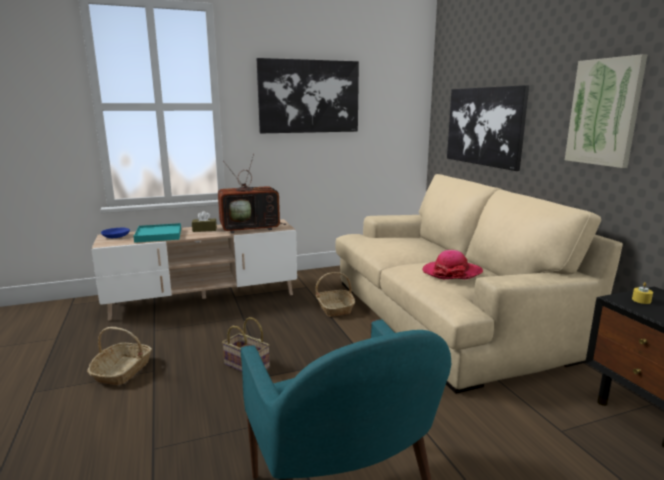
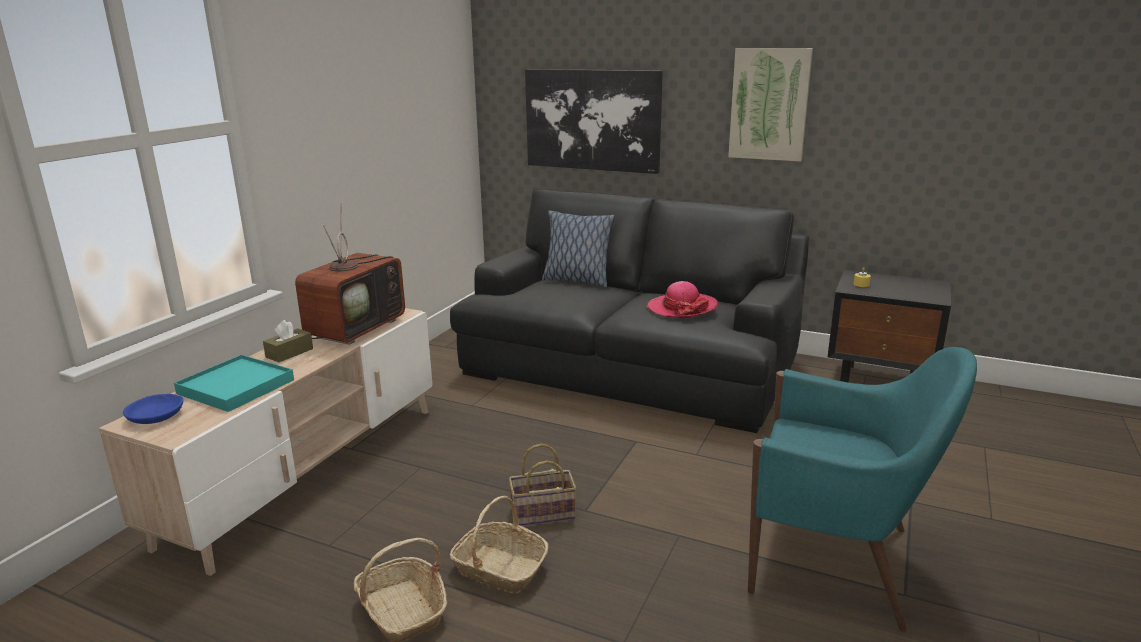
camera: 45 degrees left, 5 degrees up
picture [257,58,359,133] -> none
basket [315,272,355,317] -> basket moved to [450,496,548,594]
beige sofa [335,174,623,394] -> black sofa [450,189,809,433]
none -> pillow [542,210,615,287]

